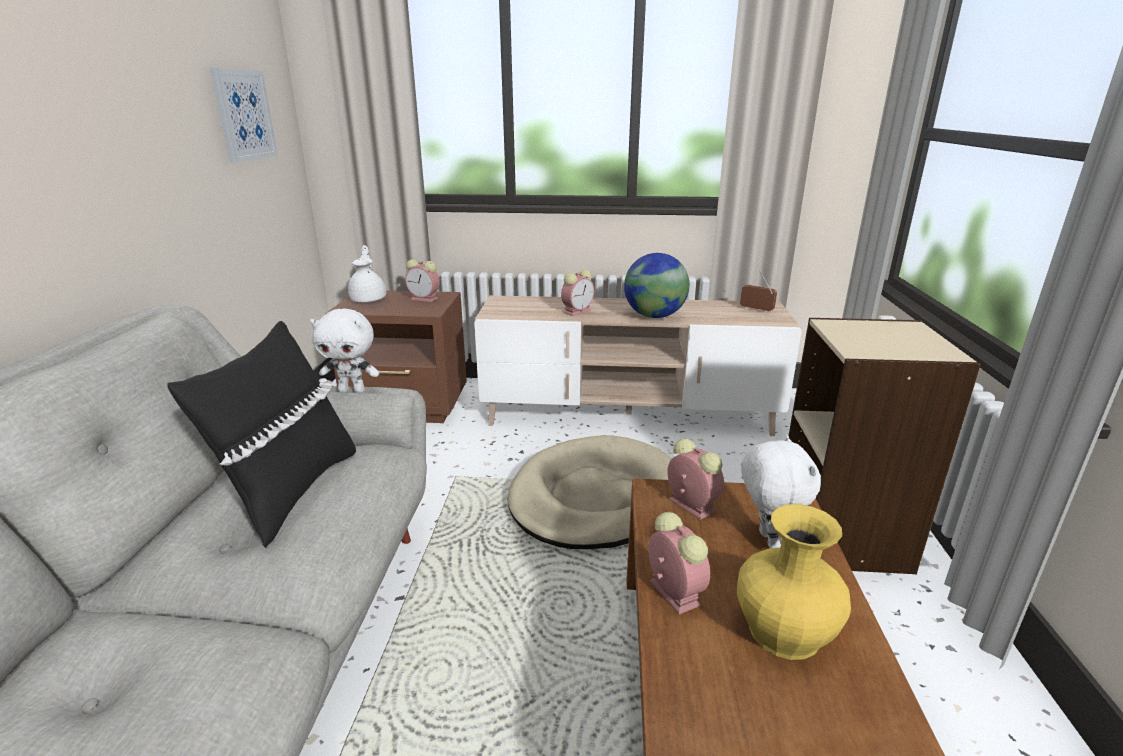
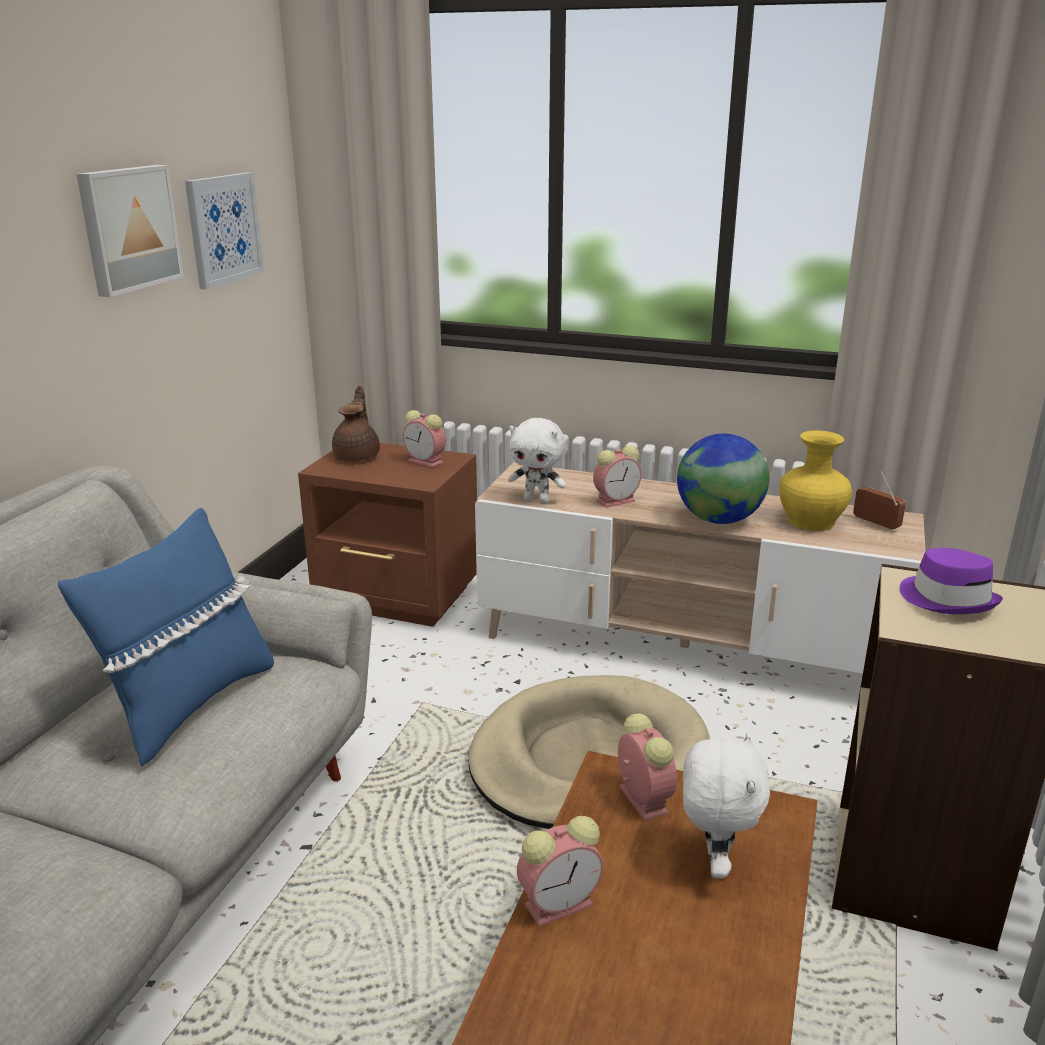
camera: 15 degrees right, 0 degrees up
black pillow [167,321,356,548] -> blue pillow [58,508,274,766]
white plush toy [310,309,379,393] -> white plush toy moved to [508,418,566,503]
white teapot [348,245,386,303] -> brown teapot [332,386,380,461]
alarm clock [648,512,710,615] -> alarm clock turned 75 degrees clockwise [517,816,603,927]
yellow vase [737,504,851,660] -> yellow vase moved to [779,430,852,531]
none -> picture [76,165,184,297]
none -> purple hat [899,548,1003,614]

